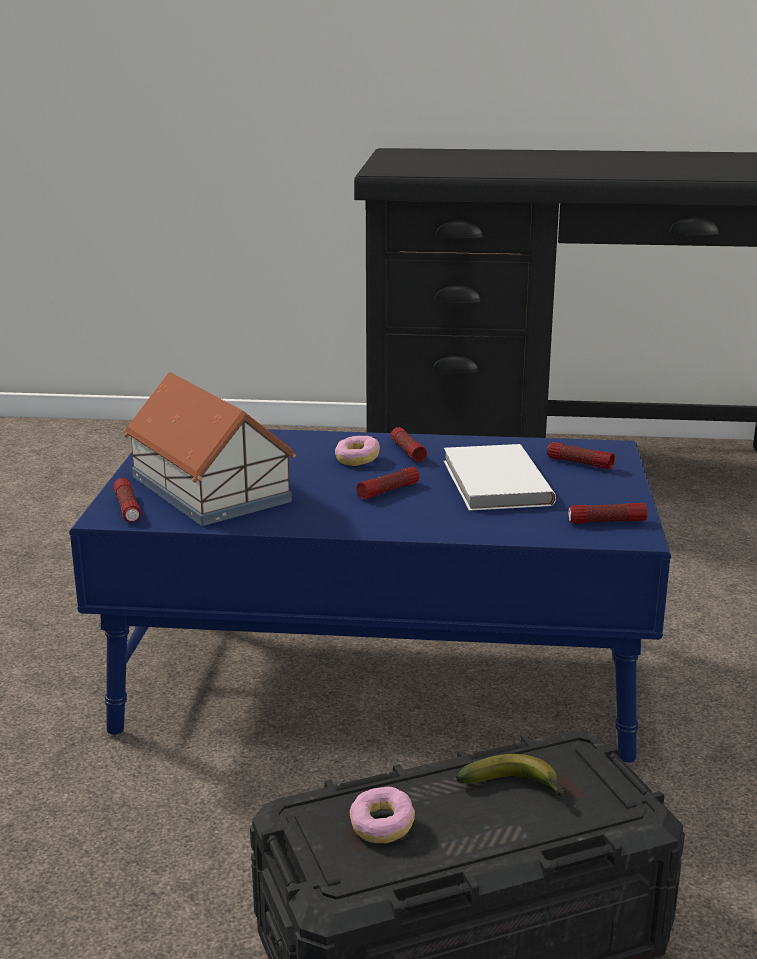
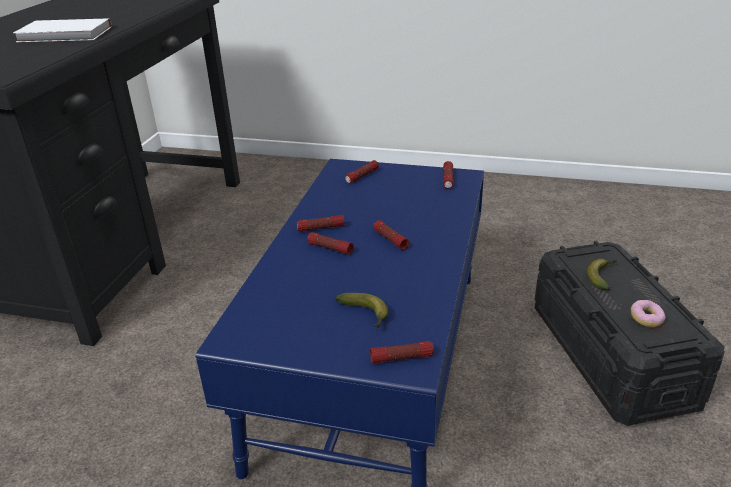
camera: 80 degrees left, 10 degrees up
toy house [124,372,296,526] -> banana [335,293,388,329]
donut [335,436,380,466] -> flashlight [307,232,354,255]
white book [444,444,556,511] -> white book moved to [13,18,111,42]

